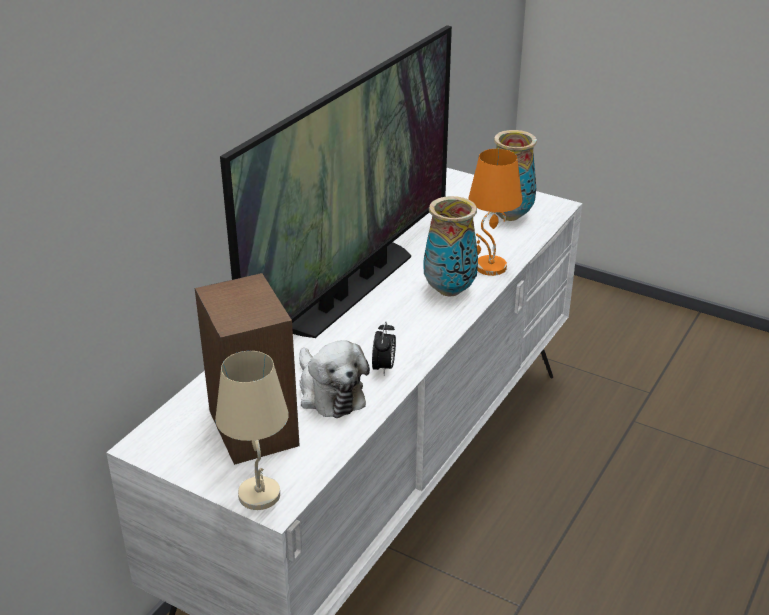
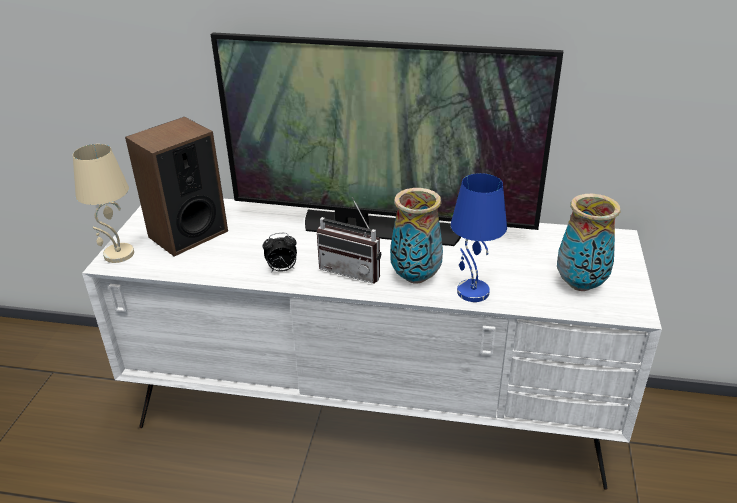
camera: 70 degrees right, 0 degrees up
plush toy [299,340,370,418] -> none
orange table lamp [469,149,522,276] -> blue table lamp [451,173,507,302]
none -> radio [317,197,381,284]

